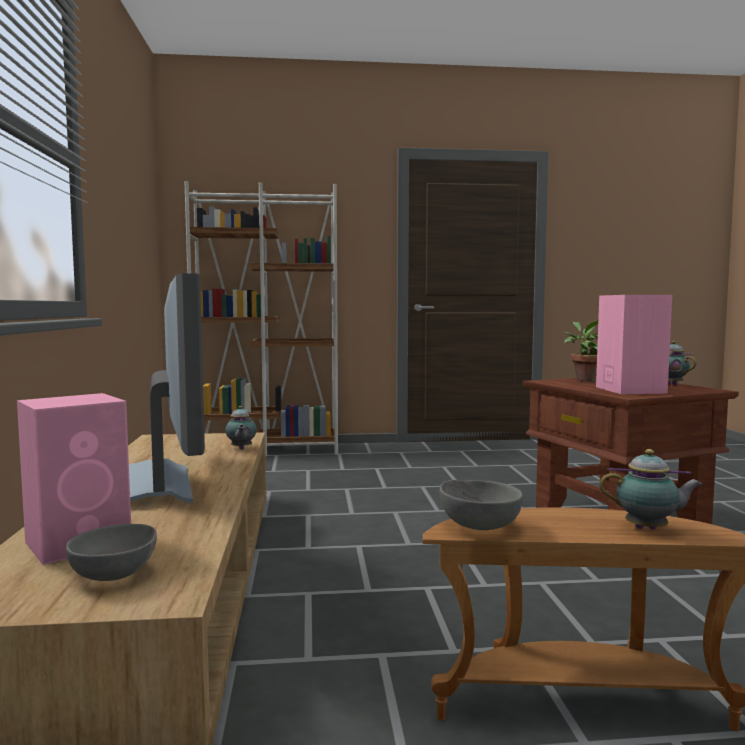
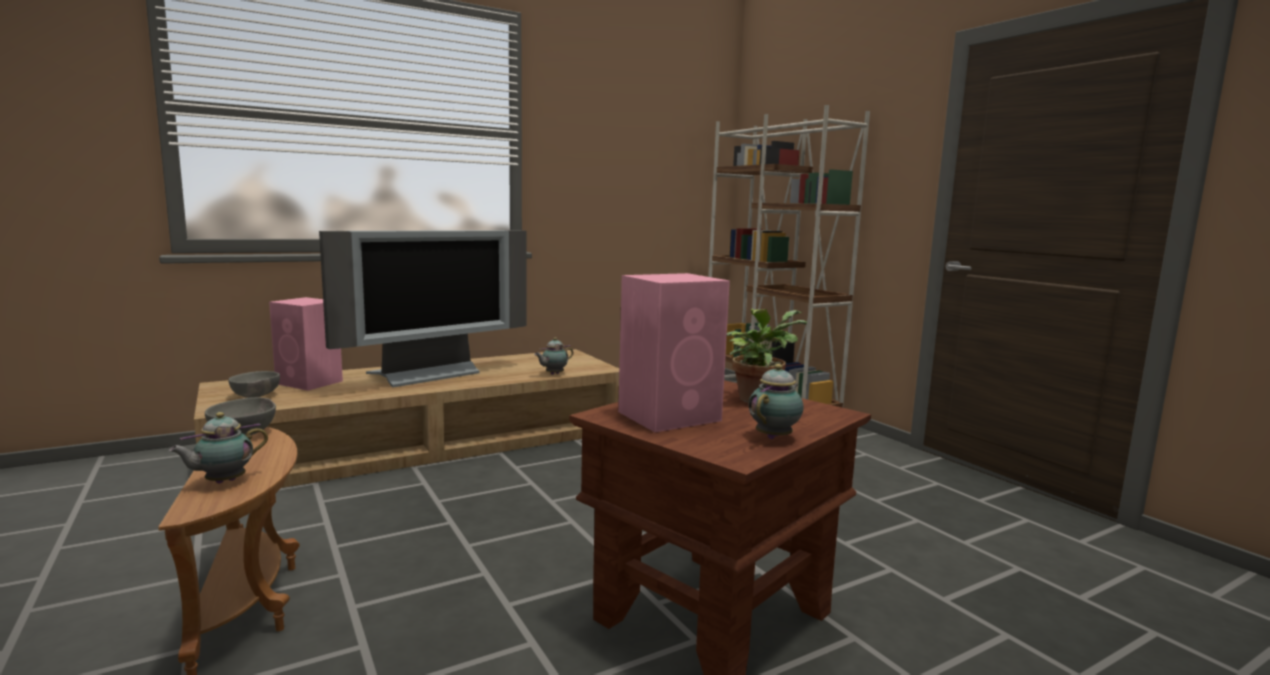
camera: 65 degrees right, 5 degrees up
teapot [599,449,703,530] -> teapot turned 60 degrees clockwise [169,412,268,484]

